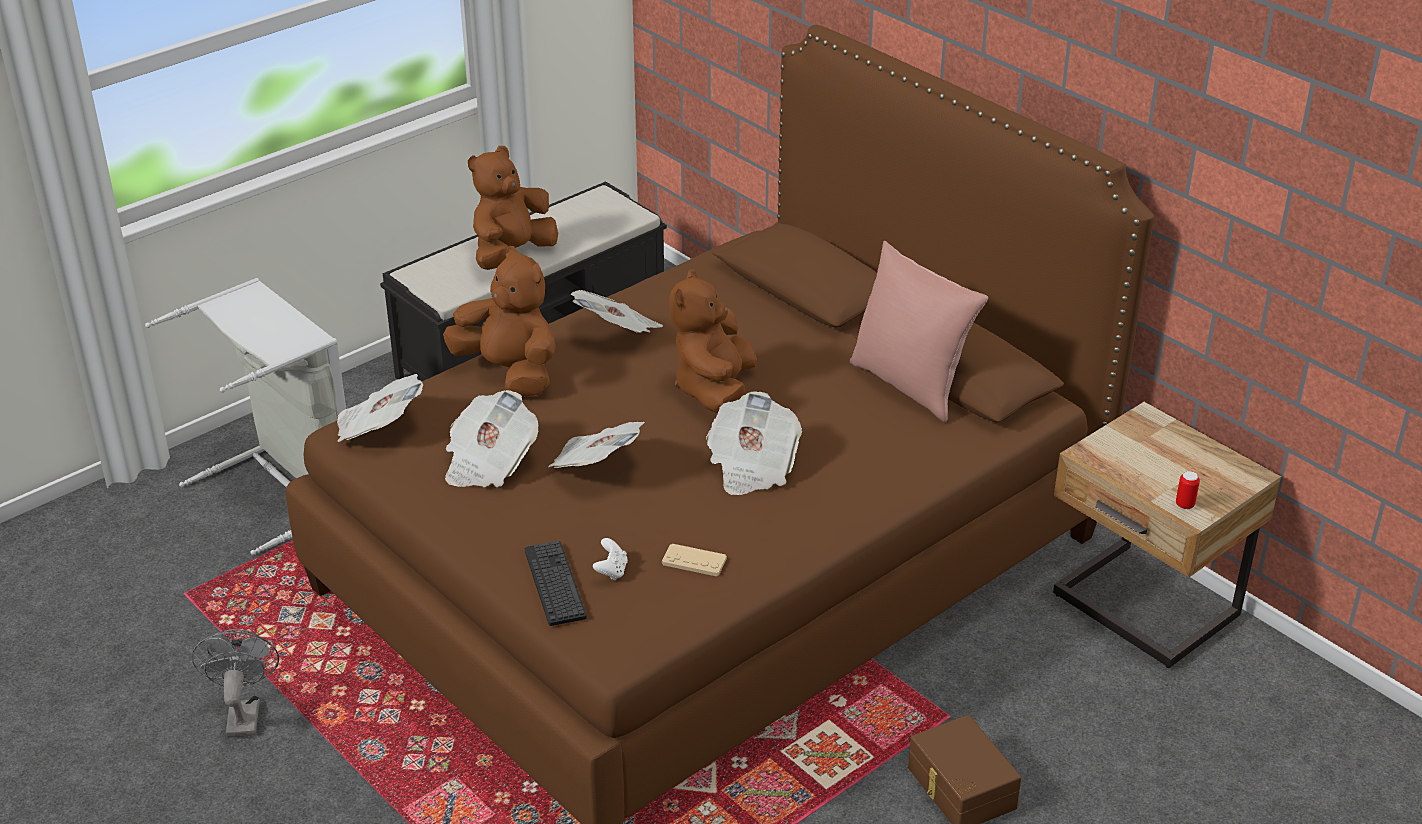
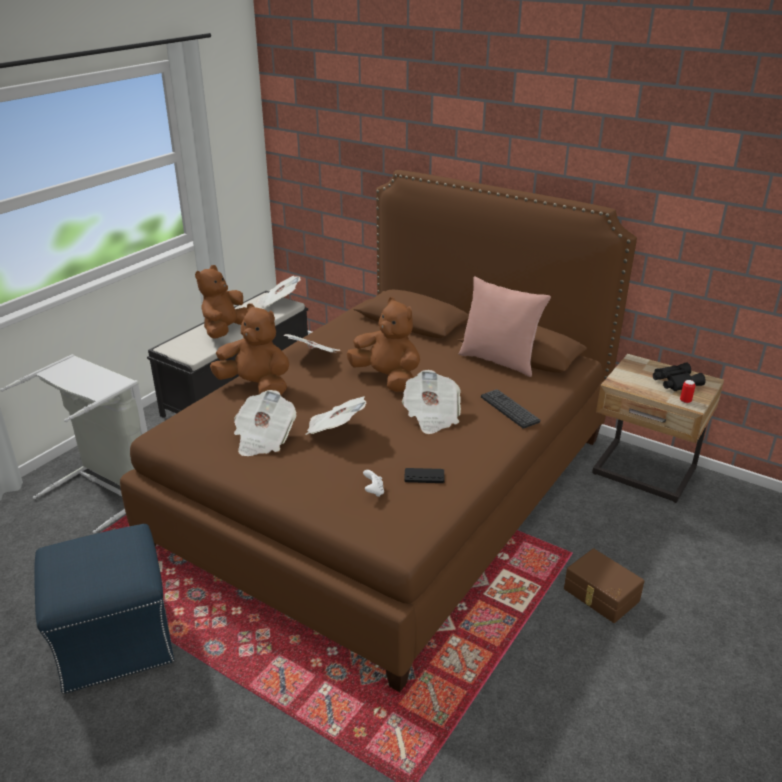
camera: 15 degrees left, 5 degrees down
grey fan [191,629,279,738] -> blue ottoman [34,524,174,694]
newspaper [337,374,423,442] -> newspaper moved to [257,276,301,308]
keyboard [525,541,587,626] -> keyboard moved to [481,389,540,429]
beige game controller [662,544,727,576] -> black game controller [404,468,444,483]
brown plush toy [669,269,757,413] -> brown plush toy turned 135 degrees clockwise [347,297,420,392]
none -> black binoculars [653,363,706,391]

